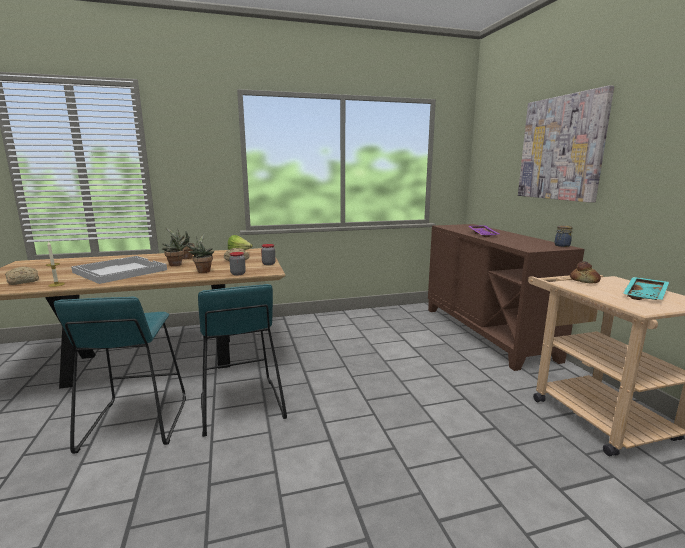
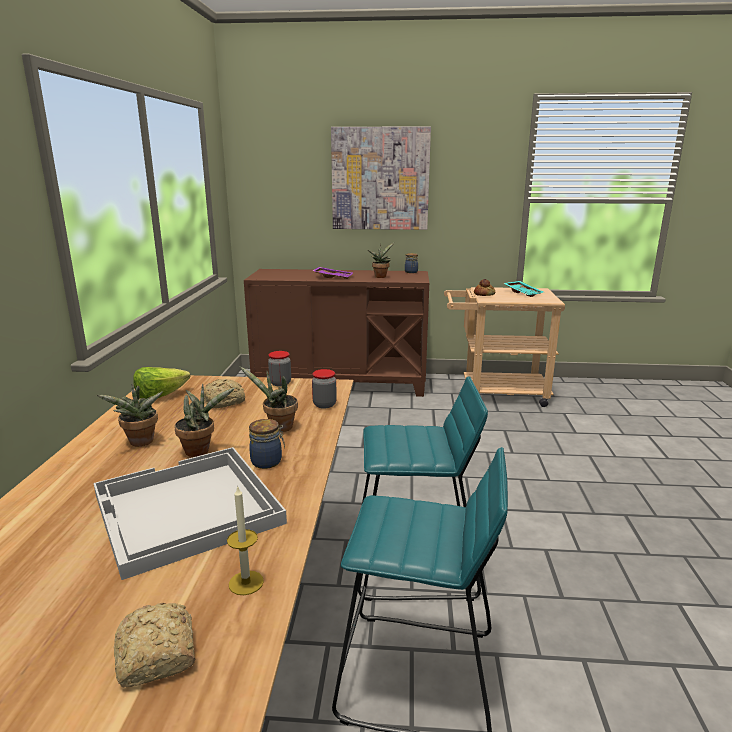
camera: 70 degrees left, 5 degrees up
none -> jar [249,419,285,469]
none -> potted plant [368,243,394,278]

